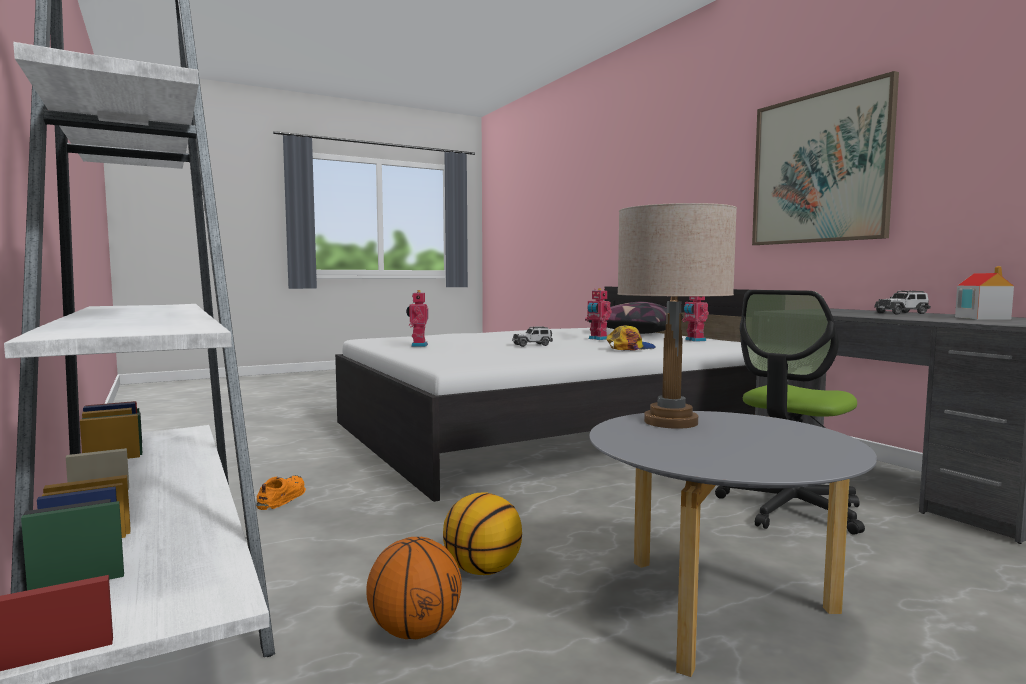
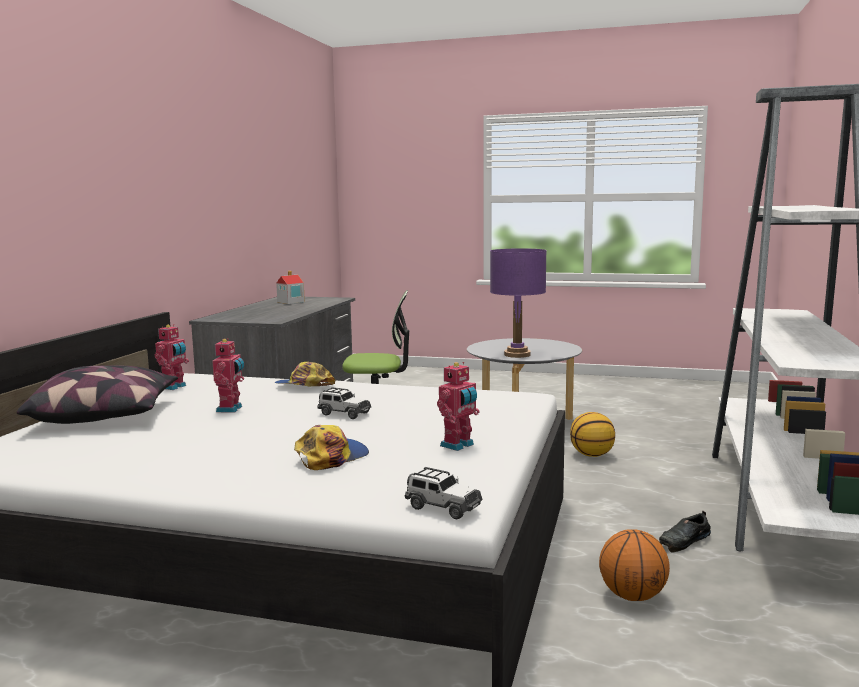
camera: 135 degrees left, 5 degrees up
orange shoe [256,475,306,510] -> black shoe [659,510,711,553]
basketball [366,537,462,639] -> basketball moved to [599,530,670,601]
beige table lamp [618,203,737,429] -> purple table lamp [490,248,547,358]
picture [752,71,899,245] -> none
toy car [874,291,931,314] -> toy car moved to [404,467,482,519]
none -> cap [294,425,369,470]

